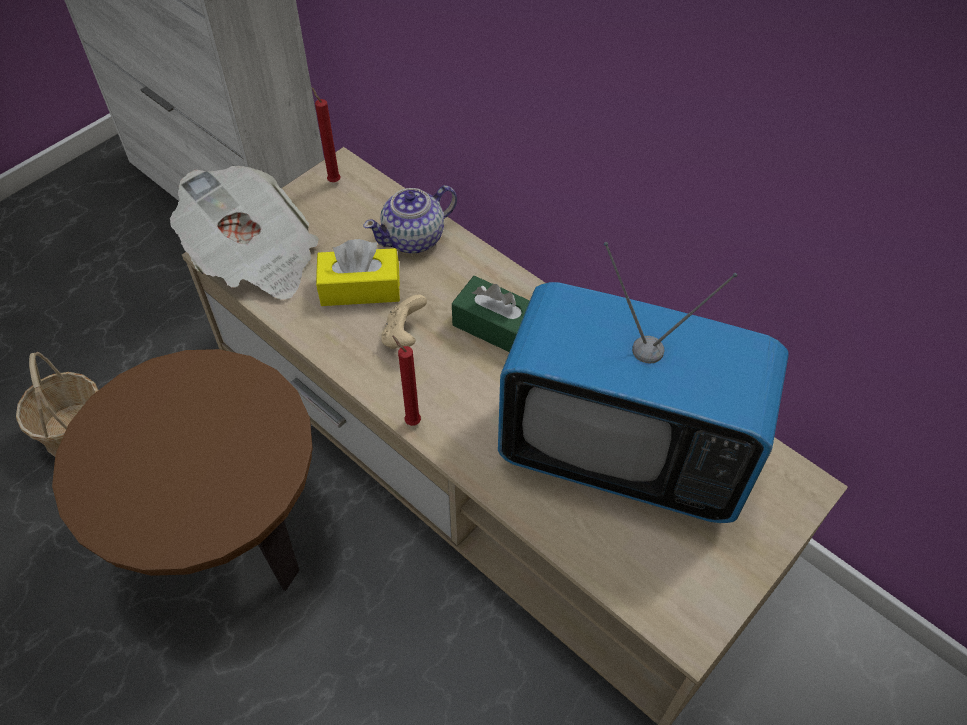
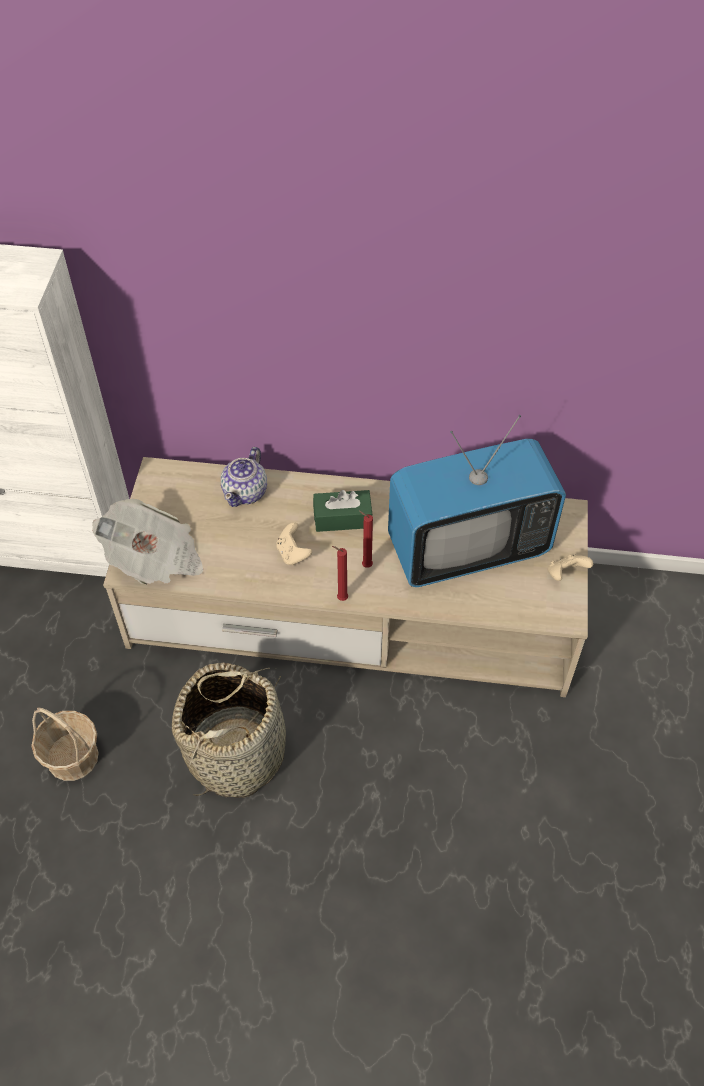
camera: 35 degrees left, 0 degrees up
brown side table [52,349,313,591] -> basket [172,663,286,798]
red candle [312,87,341,182] -> red candle moved to [359,511,373,568]
yellow tissue box [316,239,400,306] -> none
none -> beige game controller [548,554,593,581]

